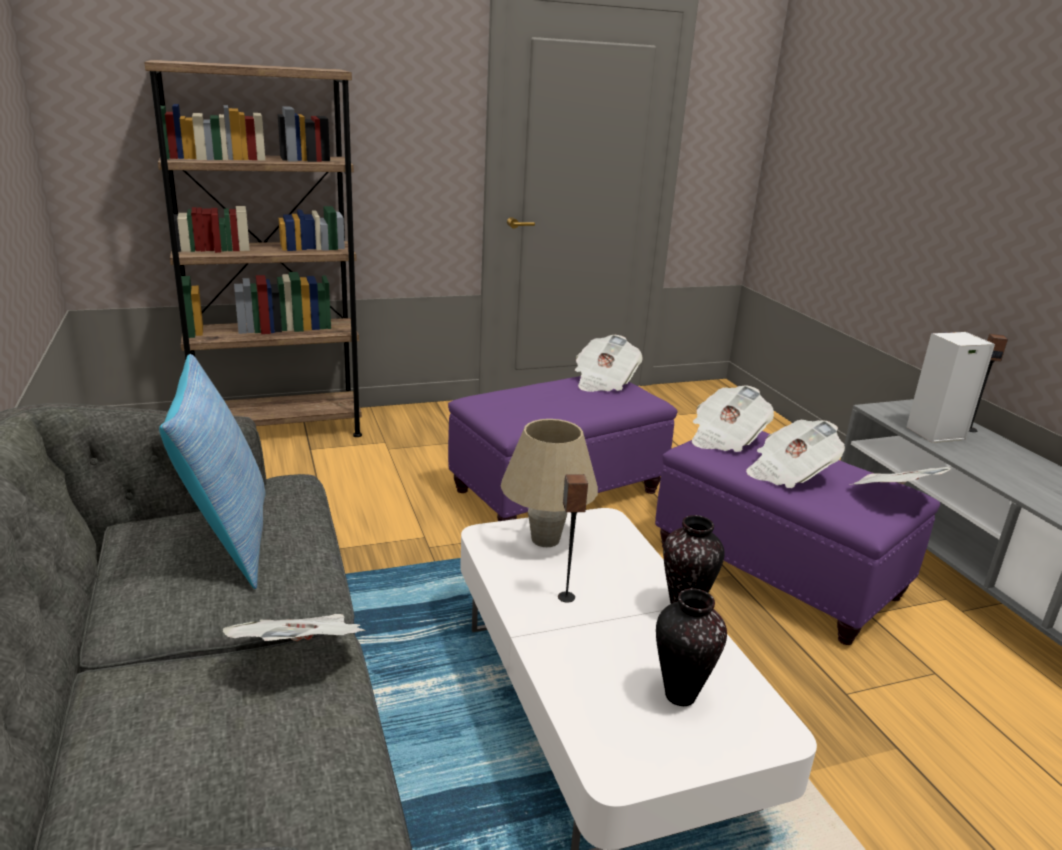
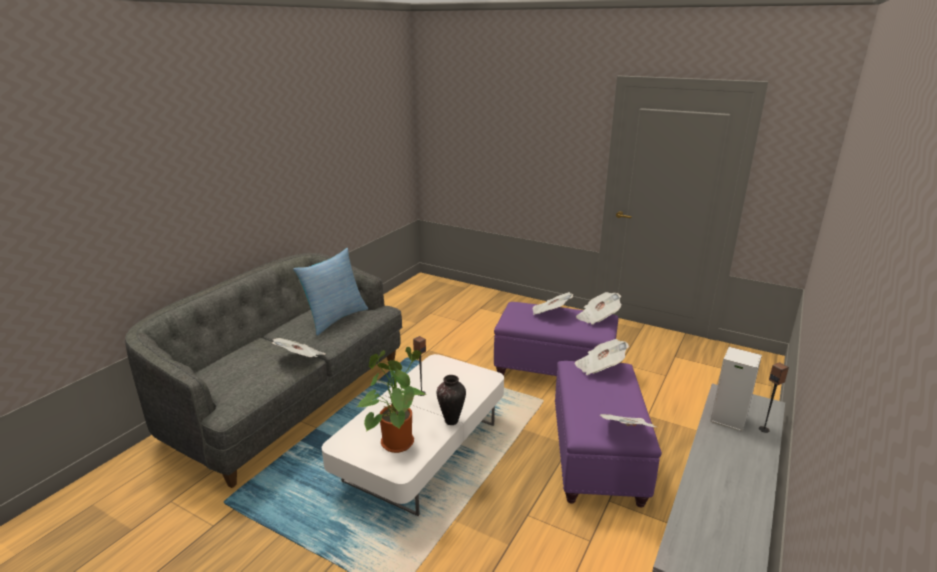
camera: 50 degrees right, 0 degrees up
brown bookcase [144,60,362,437] -> none
beige table lamp [501,419,598,547] -> none
vase [656,588,727,706] -> potted plant [357,347,427,453]
newspaper [746,420,845,488] -> newspaper moved to [533,292,573,315]

